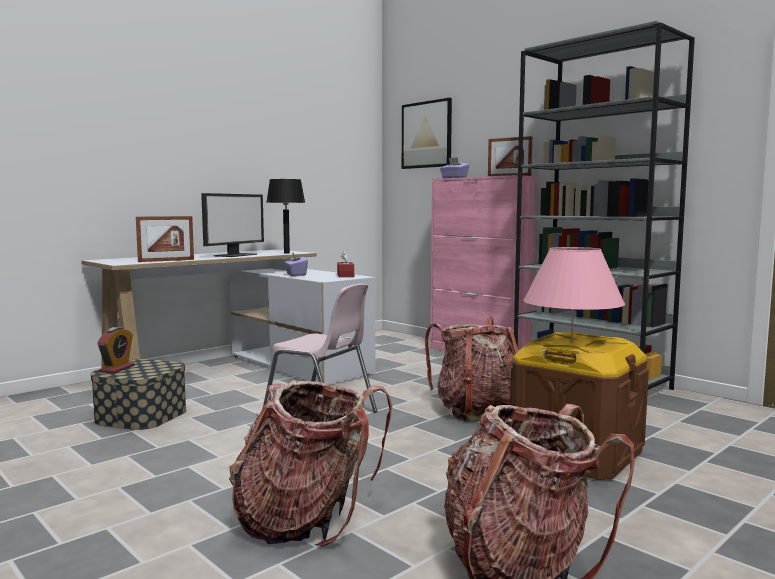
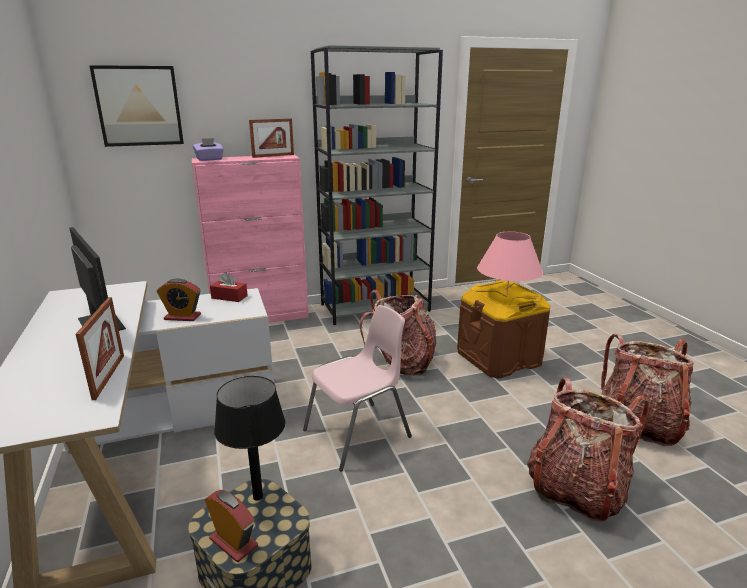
camera: 65 degrees left, 15 degrees up
black table lamp [266,179,305,254] -> black table lamp moved to [214,376,286,501]
purple tissue box [284,252,308,276] -> alarm clock [157,278,201,321]

